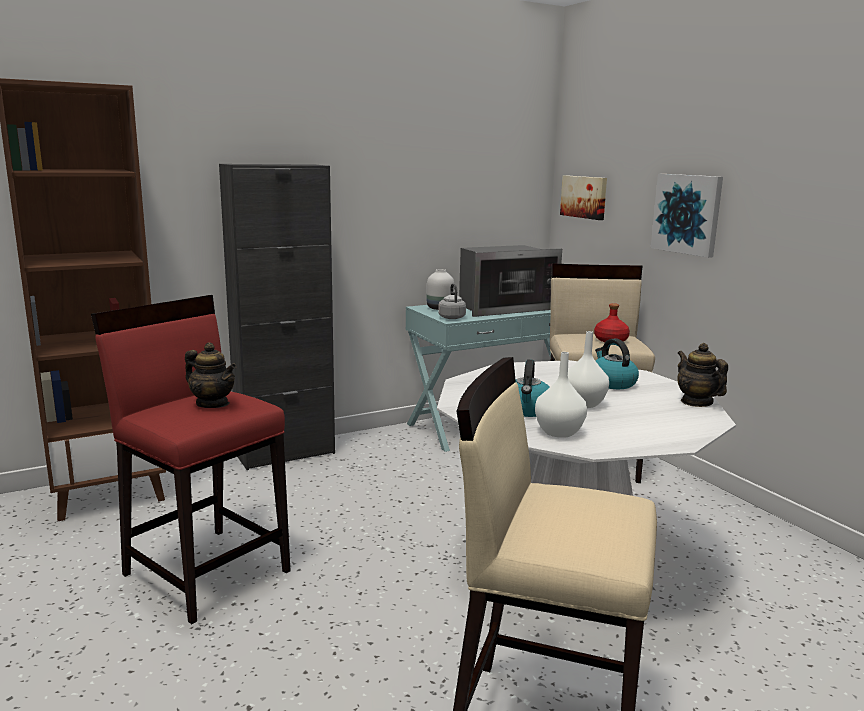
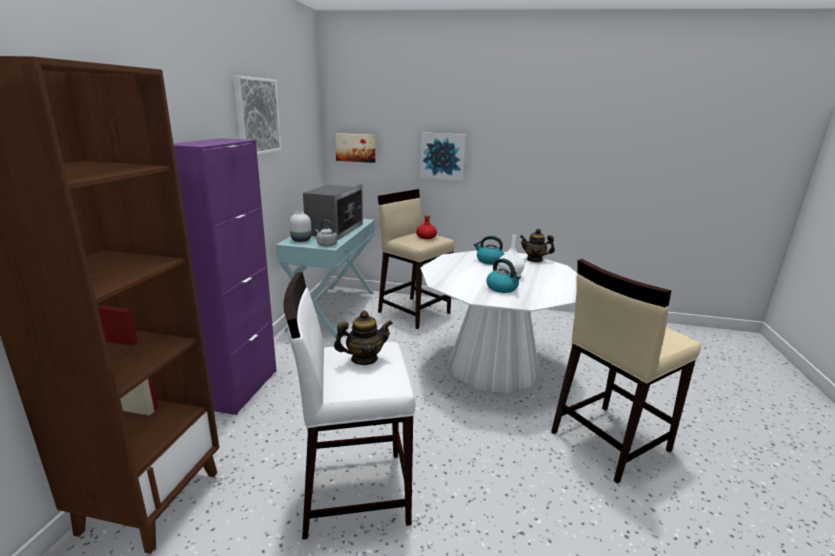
camera: 50 degrees left, 5 degrees up
red stool [91,295,291,624] -> white stool [284,272,415,540]
black cabinet [219,164,335,470] -> purple cabinet [173,138,277,415]
white vase [535,352,587,438] -> none
none -> picture [233,75,282,155]

